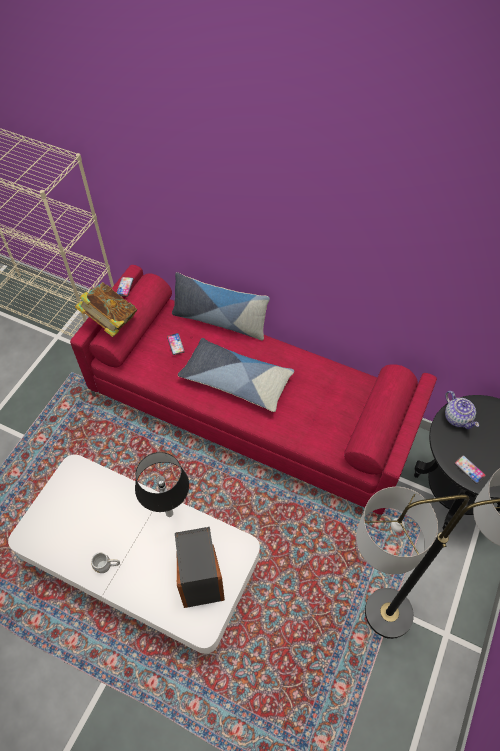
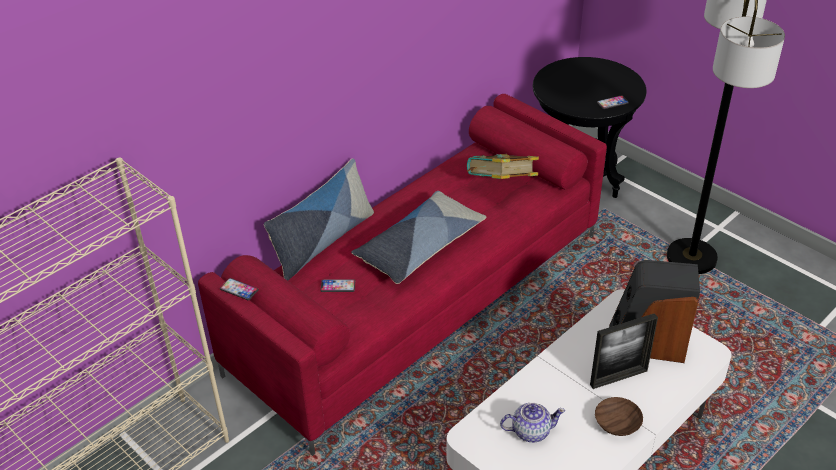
camera: 70 degrees left, 15 degrees down
book [75,282,137,337] -> book moved to [467,154,539,179]
grey mug [91,552,120,573] -> brown bowl [595,397,643,436]
table lamp [135,452,189,517] -> none
teapot [445,391,479,429] -> teapot moved to [500,403,565,443]
none -> picture frame [590,313,658,389]

